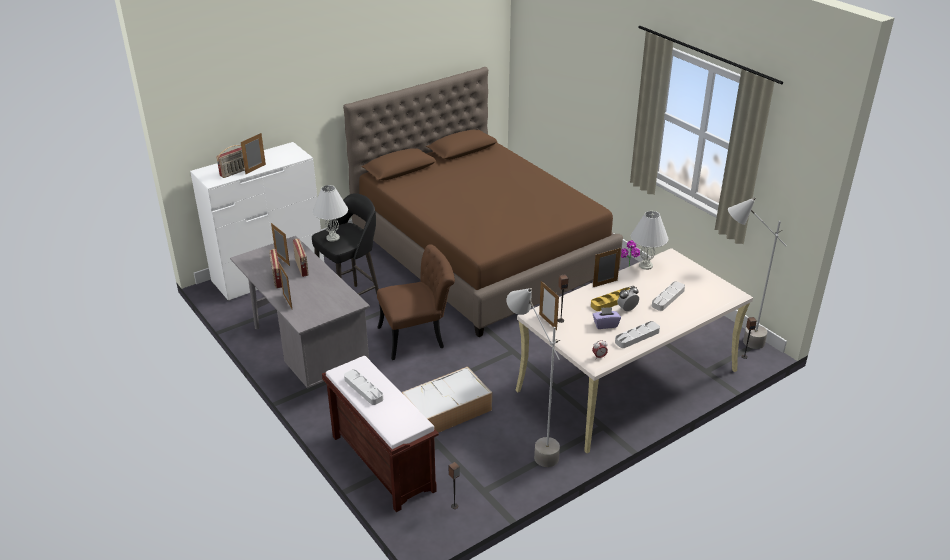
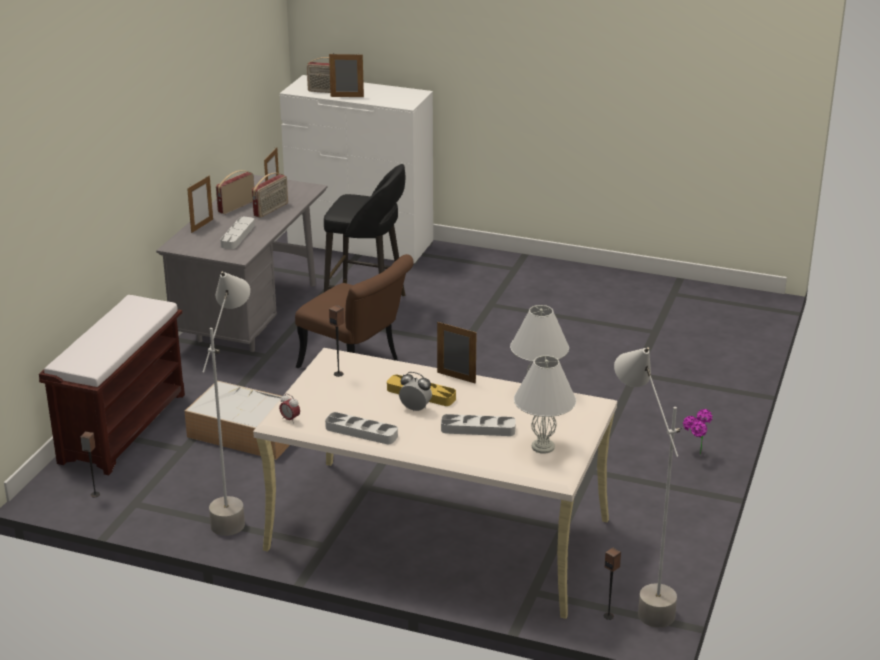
camera: 55 degrees right, 5 degrees down
white table lamp [312,185,348,242] -> white table lamp moved to [514,355,576,454]
brown bed [343,67,623,337] -> none
grey tray [344,369,383,405] -> grey tray moved to [220,217,255,249]
picture frame [539,281,559,330] -> none
purple tissue box [593,307,621,329] -> none

